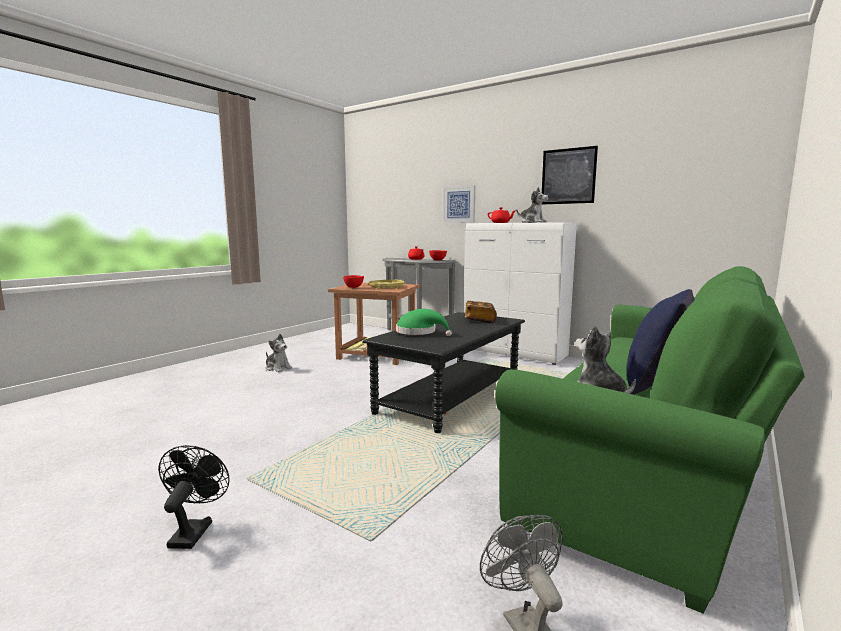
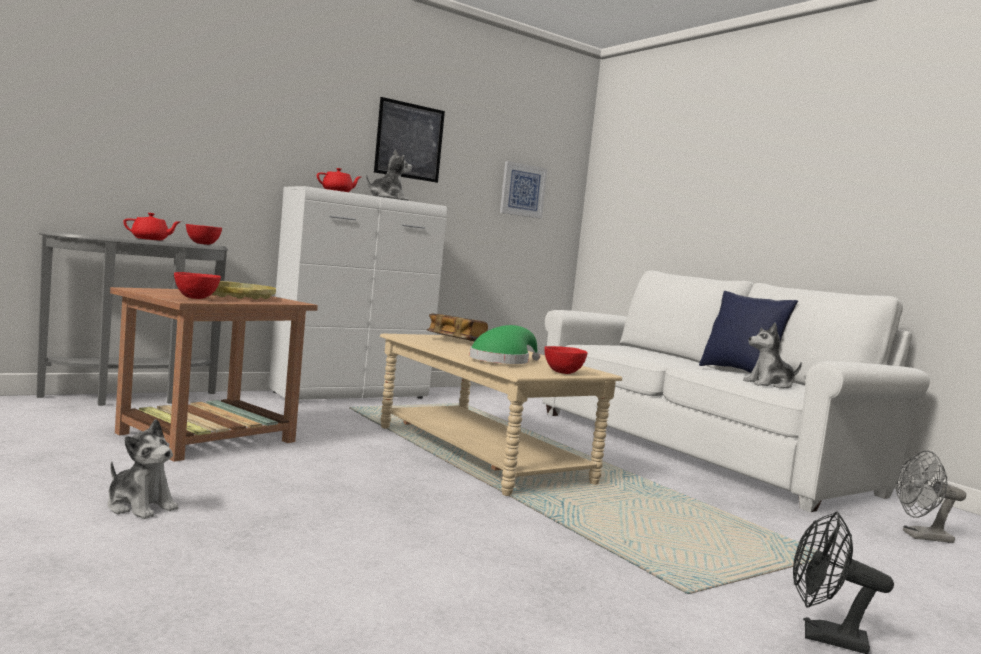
camera: 70 degrees left, 5 degrees down
plush toy [266,334,292,372] -> plush toy turned 60 degrees clockwise [108,419,178,519]
black coffee table [362,312,525,433] -> beige coffee table [380,334,622,496]
picture [443,185,475,223] -> picture moved to [500,161,547,218]
green sofa [495,266,805,614] -> white sofa [542,270,930,512]
none -> red bowl [544,346,588,374]

